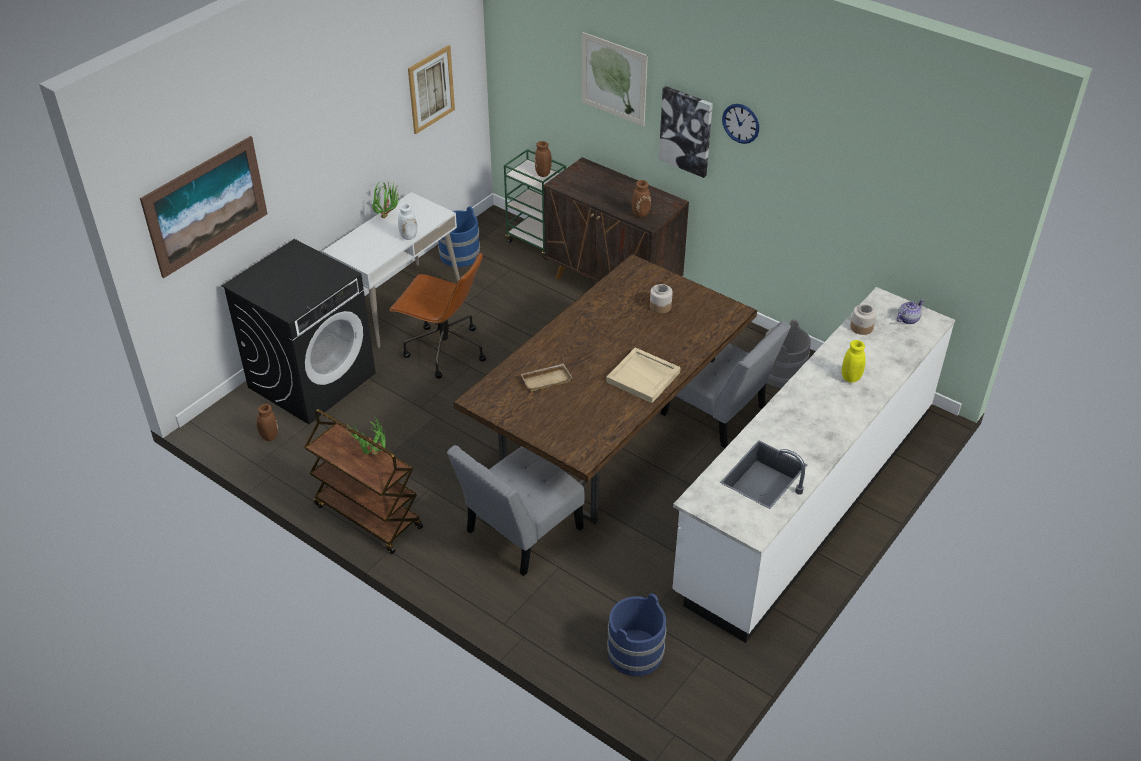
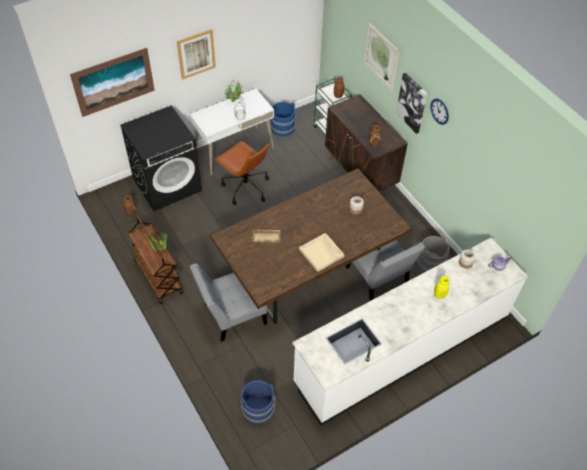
camera: 20 degrees right, 10 degrees up
picture [408,45,455,134] -> picture moved to [177,29,216,80]

